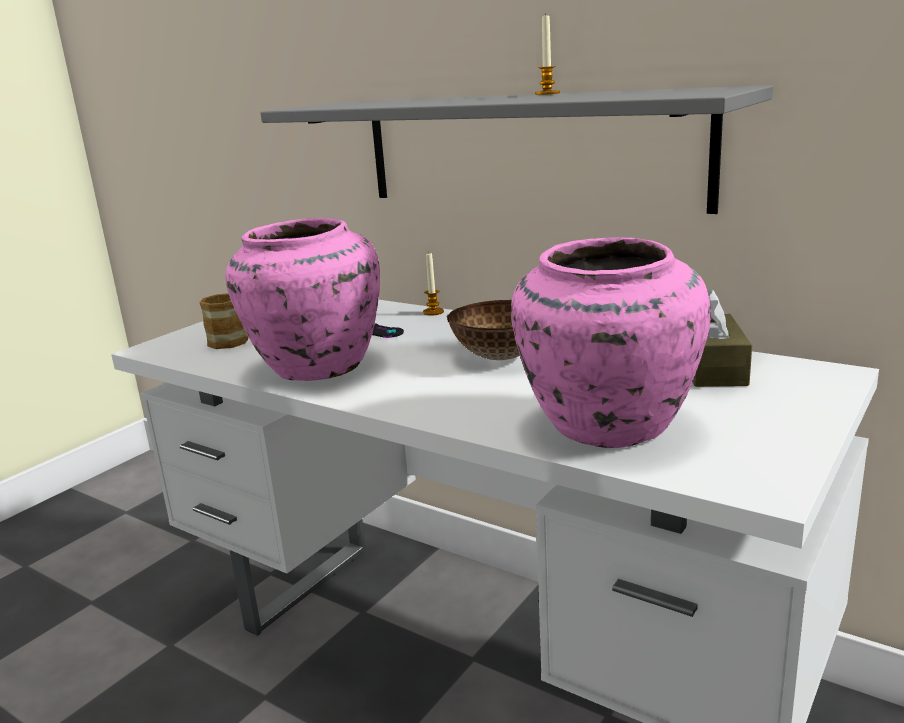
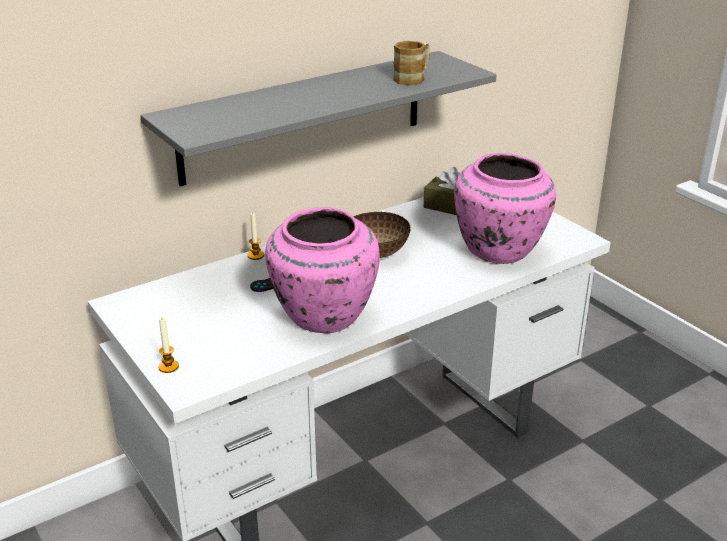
camera: 70 degrees left, 10 degrees up
mug [200,293,248,349] -> mug moved to [393,41,429,85]
candle [535,13,560,95] -> candle moved to [158,318,179,373]

